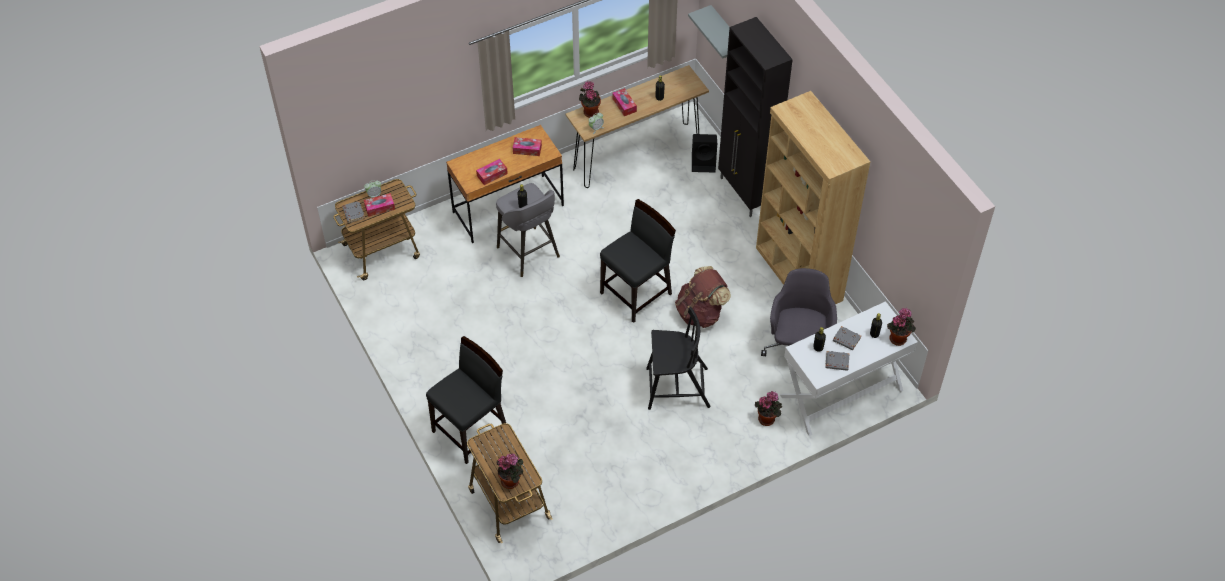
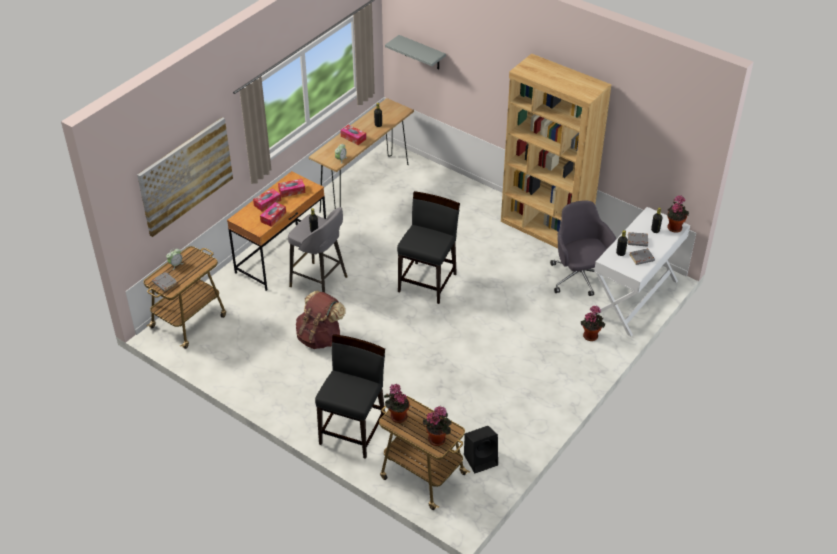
camera: 25 degrees left, 10 degrees down
tissue box [364,193,395,217] -> tissue box moved to [253,188,281,211]
potted plant [579,81,601,118] -> potted plant moved to [384,384,410,423]
black chair [646,307,710,410] -> none
brown backpack [675,266,731,328] -> brown backpack moved to [296,290,346,349]
black speaker [692,134,717,172] -> black speaker moved to [464,426,498,473]
black cabinet [718,17,793,217] -> none
none -> picture [137,117,233,237]

